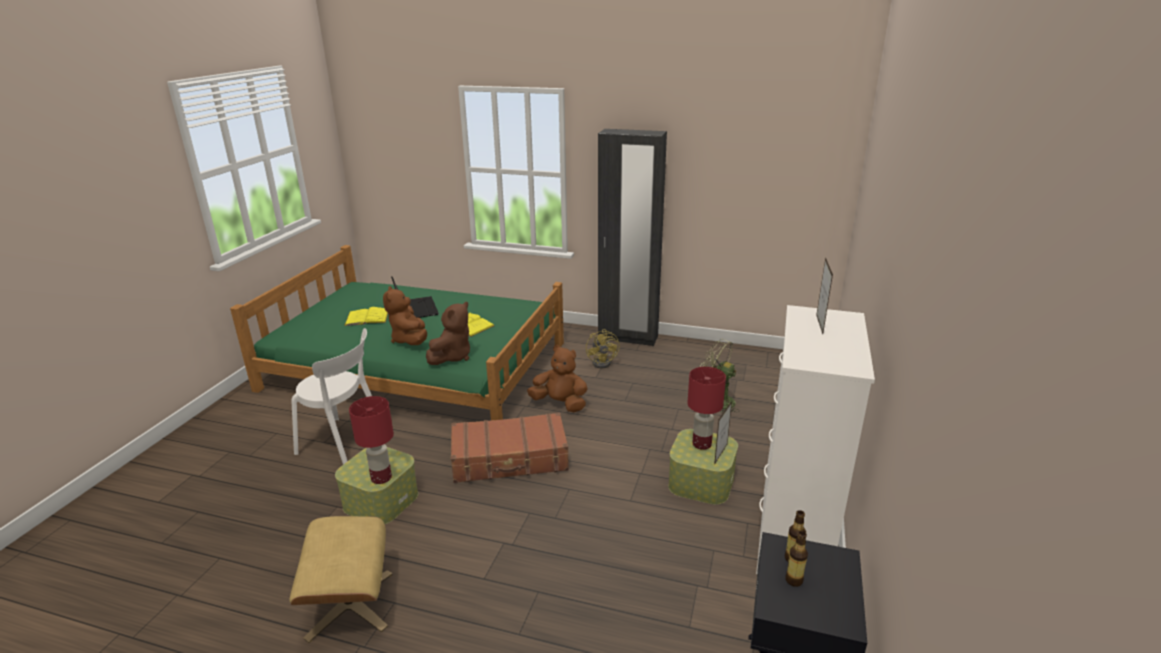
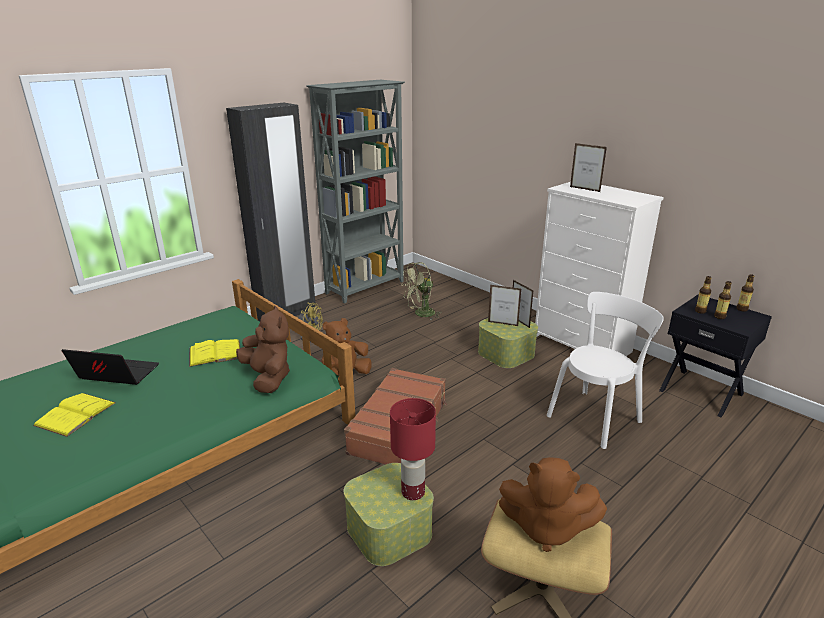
camera: 60 degrees left, 0 degrees up
white chair [291,328,372,464] -> white chair moved to [547,292,664,449]
brown plush toy [383,286,427,345] -> brown plush toy moved to [499,457,607,552]
red table lamp [687,367,726,450] -> picture frame [488,285,521,326]
none -> grey bookcase [306,80,405,304]
none -> bottle [737,274,754,312]

